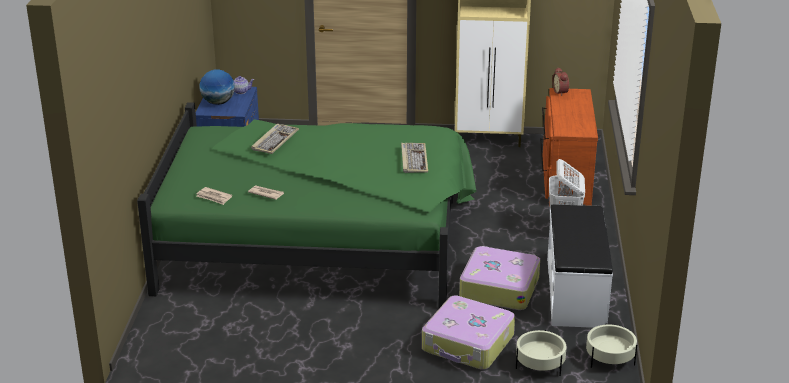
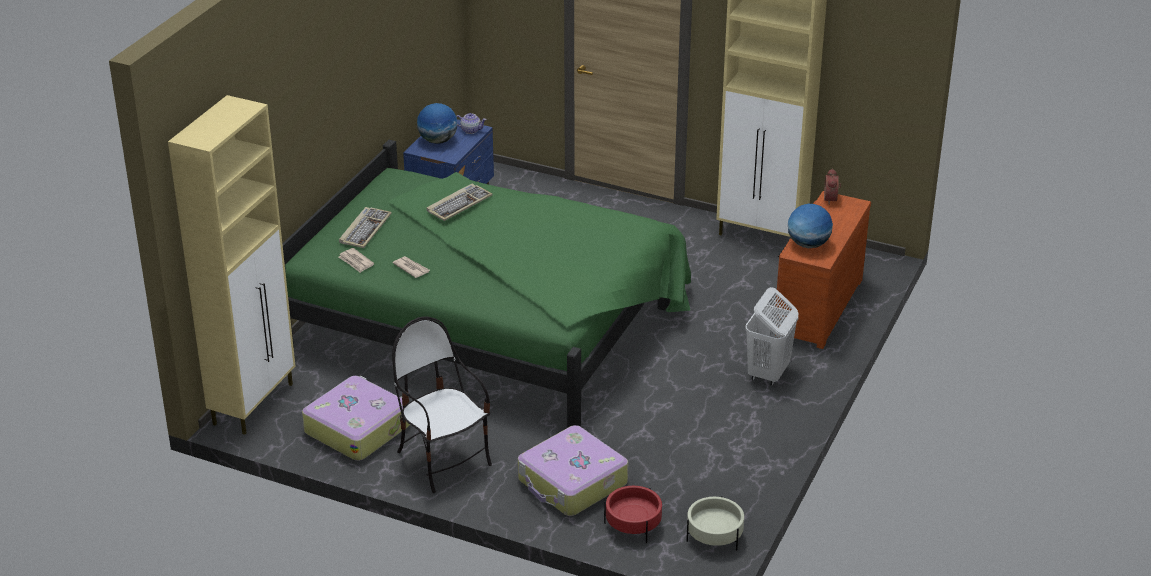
camera: 20 degrees right, 5 degrees up
keyboard [401,143,428,173] -> keyboard moved to [339,207,392,248]
suitcase [459,246,540,310] -> suitcase moved to [302,376,410,461]
beige planter [516,330,567,376] -> red planter [604,486,662,543]
white bench [547,204,613,328] -> none
none -> beige cabinet [168,95,295,435]
none -> chair [392,317,492,493]
none -> globe [788,204,833,248]

